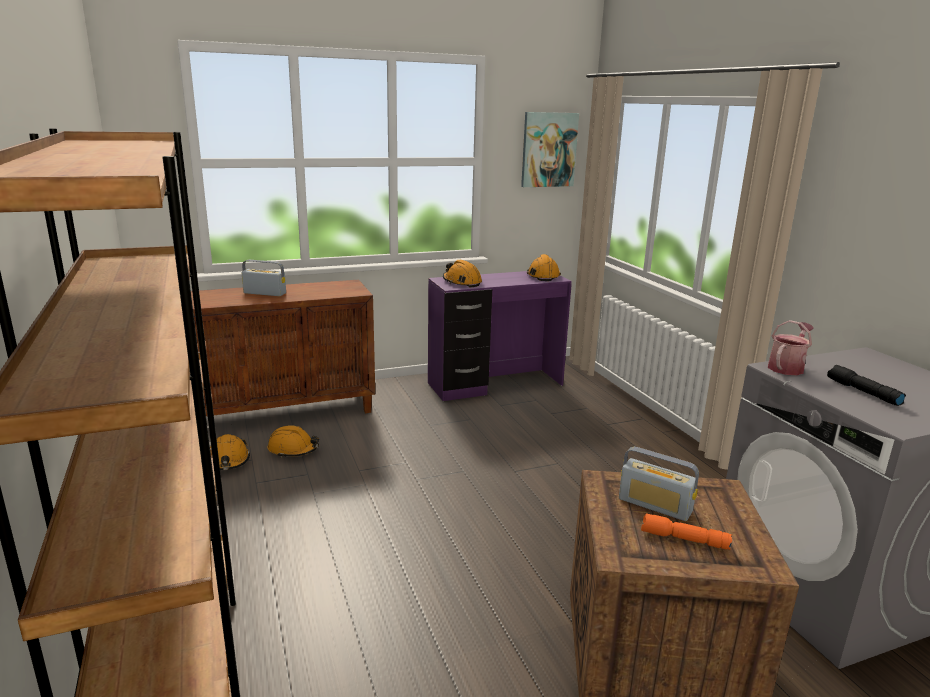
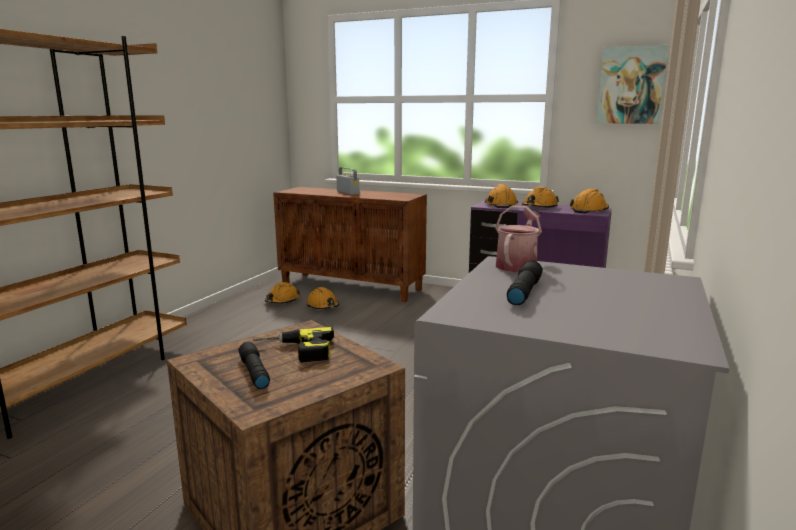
camera: 45 degrees right, 5 degrees down
radio [619,447,699,521] -> power drill [253,327,334,362]
orange flashlight [641,513,732,550] -> black flashlight [238,342,270,389]
watering can [768,320,814,375] -> watering can turned 60 degrees counterclockwise [495,205,542,272]
none -> orange hard hat [522,186,559,208]

